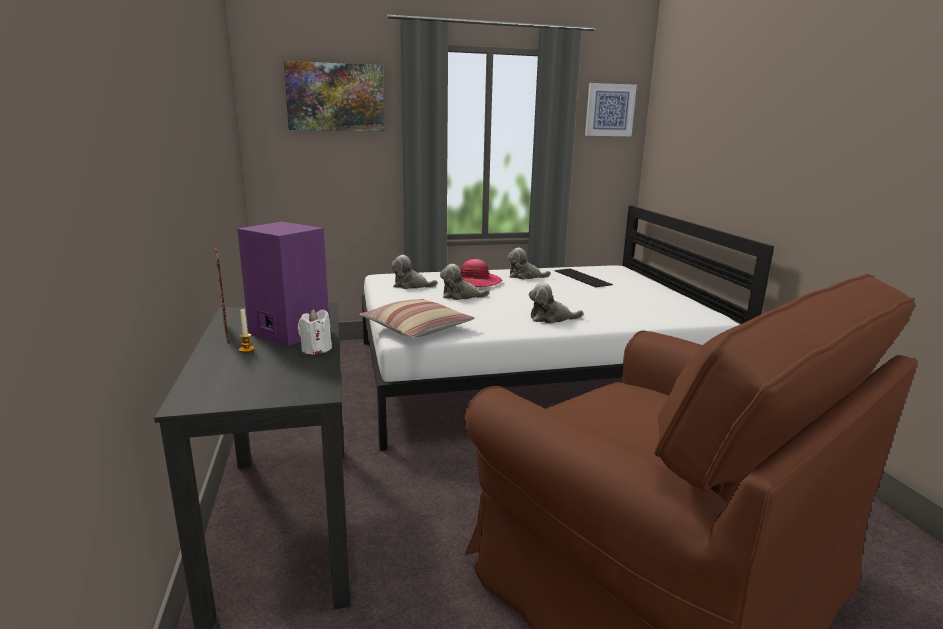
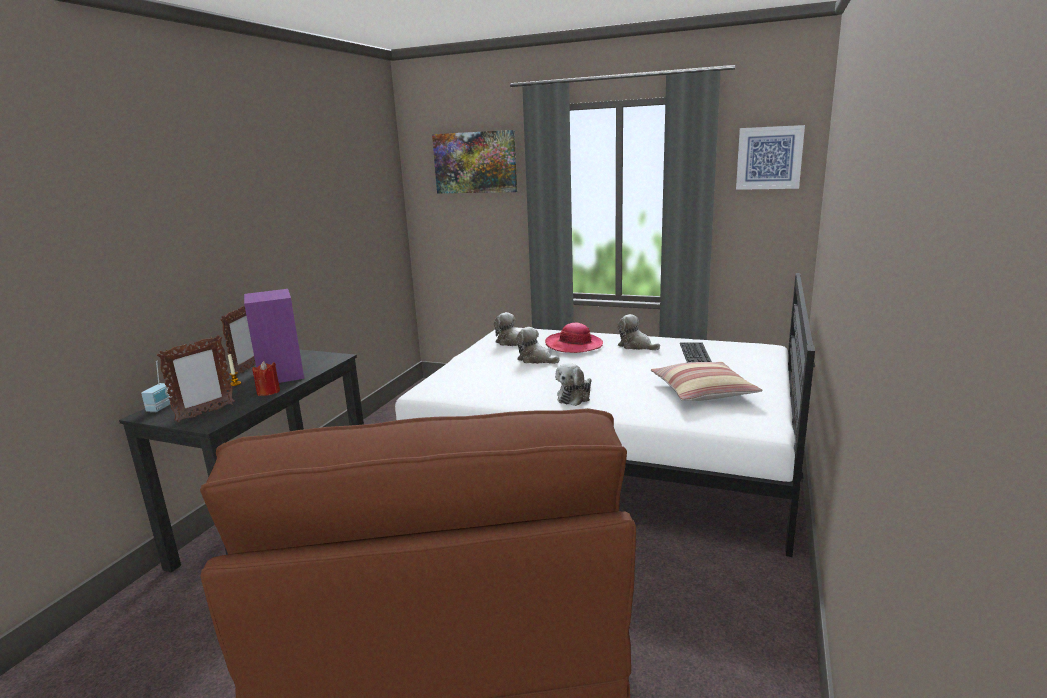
camera: 35 degrees right, 0 degrees up
white candle [298,309,332,355] -> red candle [252,361,280,396]
pillow [359,299,475,338] -> pillow moved to [651,362,763,401]
plush toy [528,282,583,324] -> plush toy turned 90 degrees counterclockwise [555,363,592,406]
none -> radio [141,361,172,412]
none -> picture frame [157,335,235,423]

